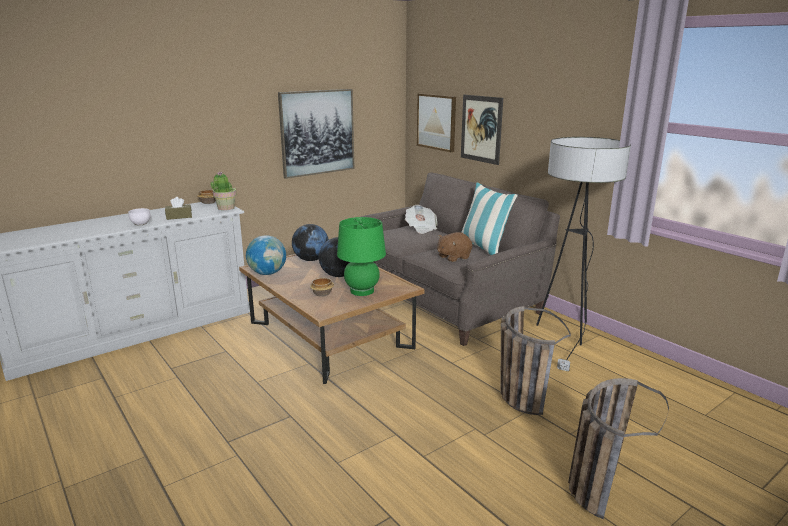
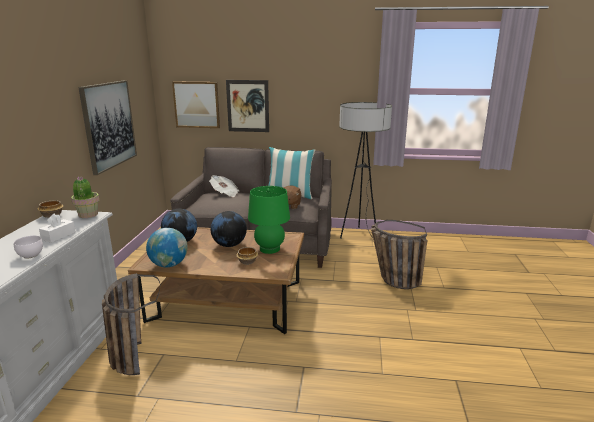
camera: 45 degrees left, 0 degrees up
brown tissue box [165,197,192,220] -> white tissue box [39,214,76,243]
basket [568,378,669,519] -> basket moved to [102,273,160,375]

